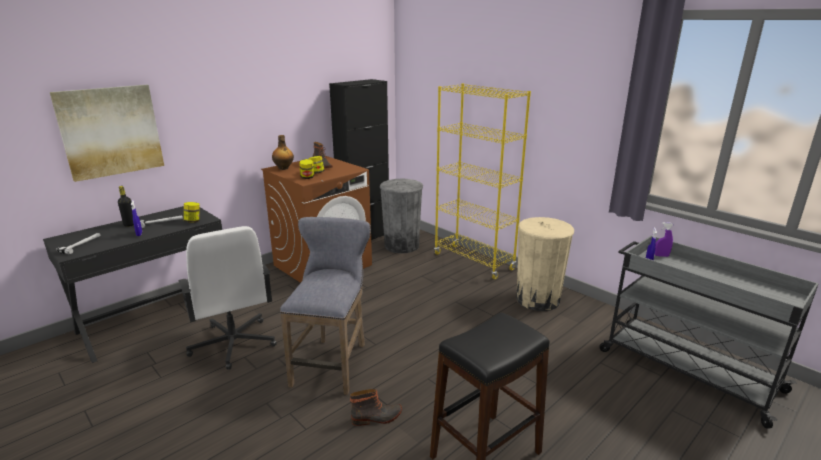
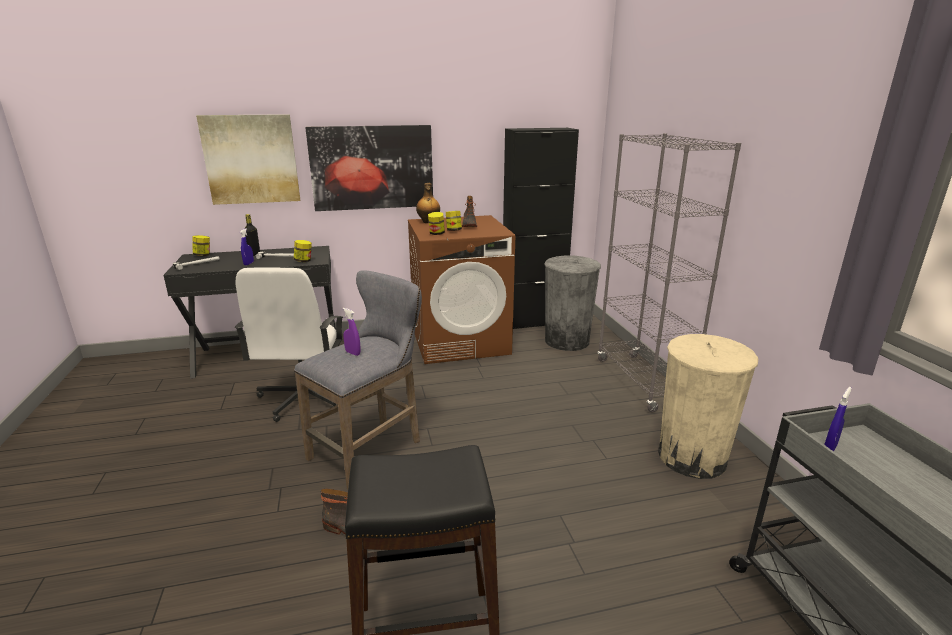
camera: 30 degrees right, 0 degrees up
yellow bookcase [434,83,531,279] -> grey bookcase [597,133,741,412]
purple spray bottle [655,222,673,257] -> purple spray bottle moved to [343,308,361,356]
none -> jar [192,235,210,256]
none -> picture [305,125,433,211]

